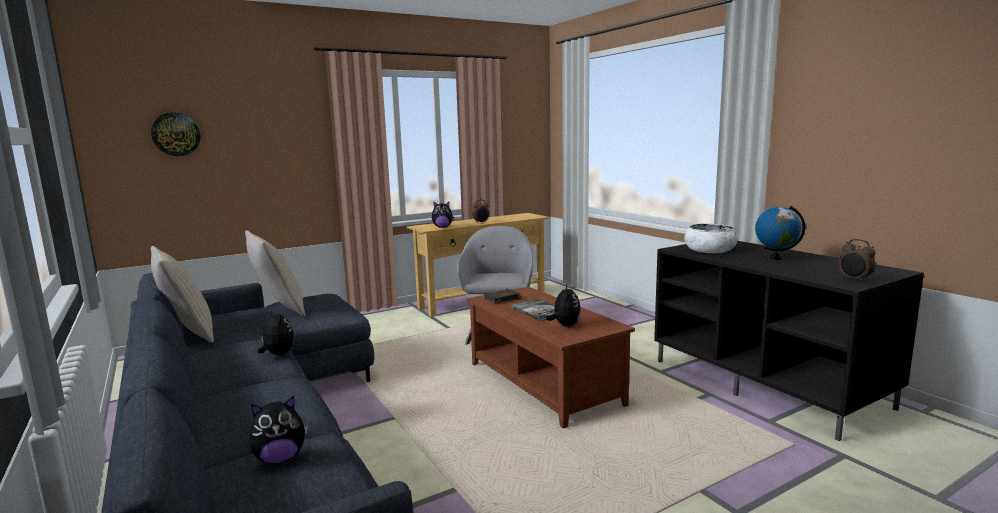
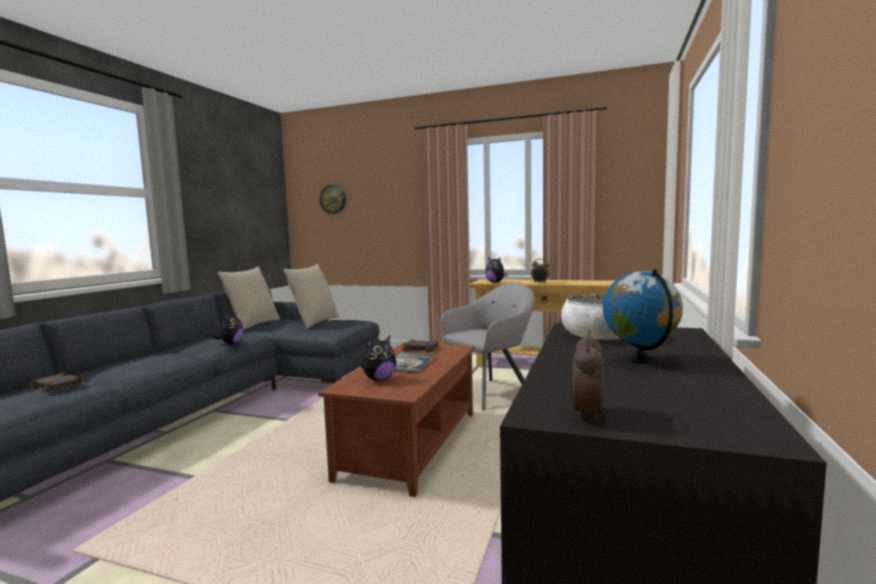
camera: 50 degrees right, 5 degrees down
plush toy [249,396,308,464] -> black book [27,372,85,392]

